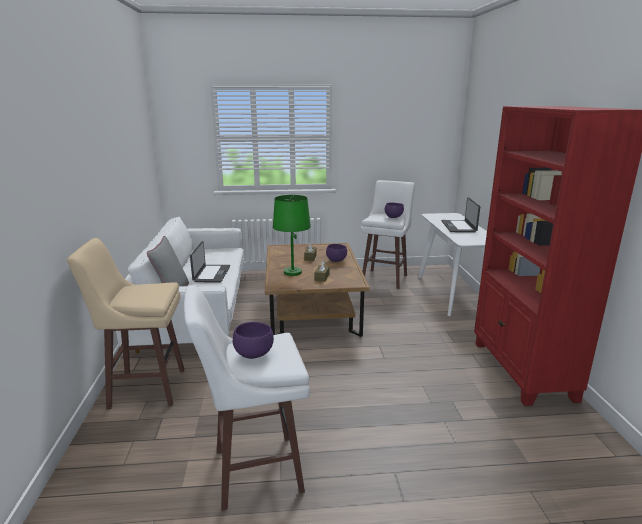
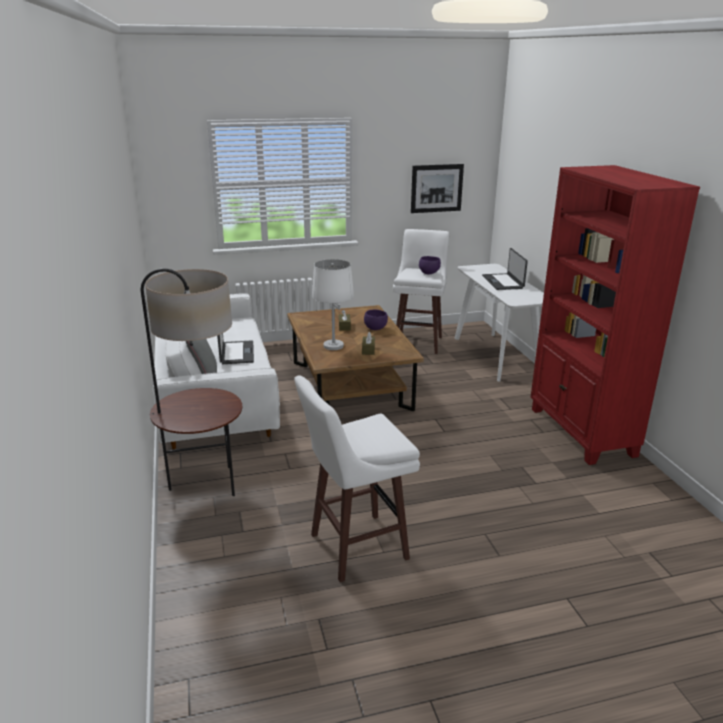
camera: 10 degrees left, 5 degrees up
beige stool [67,238,184,410] -> floor lamp [141,269,242,496]
purple bowl [233,322,274,359] -> none
green table lamp [273,195,311,276] -> white table lamp [312,259,354,350]
none -> picture [411,164,464,213]

